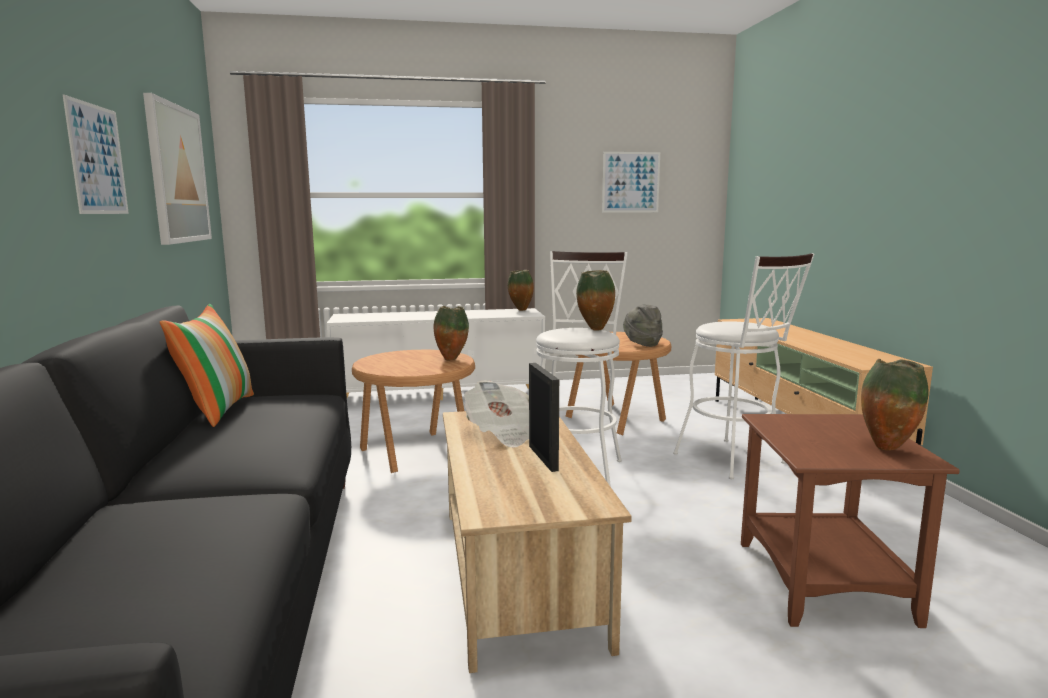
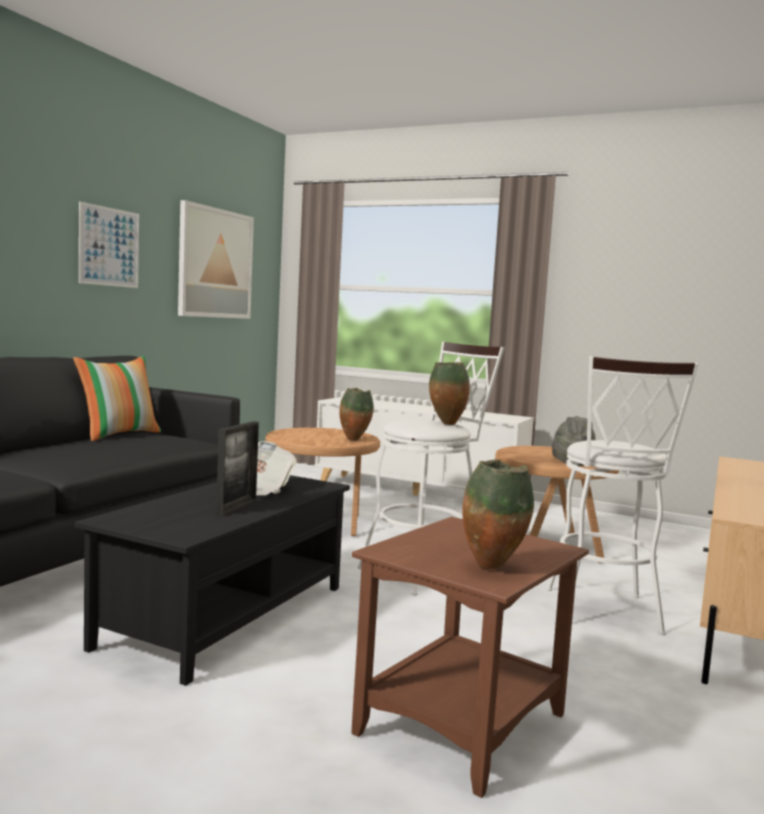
camera: 35 degrees right, 5 degrees down
beige coffee table [443,411,632,673] -> black coffee table [75,475,350,686]
vase [507,270,534,311] -> none
picture [602,152,660,213] -> none

